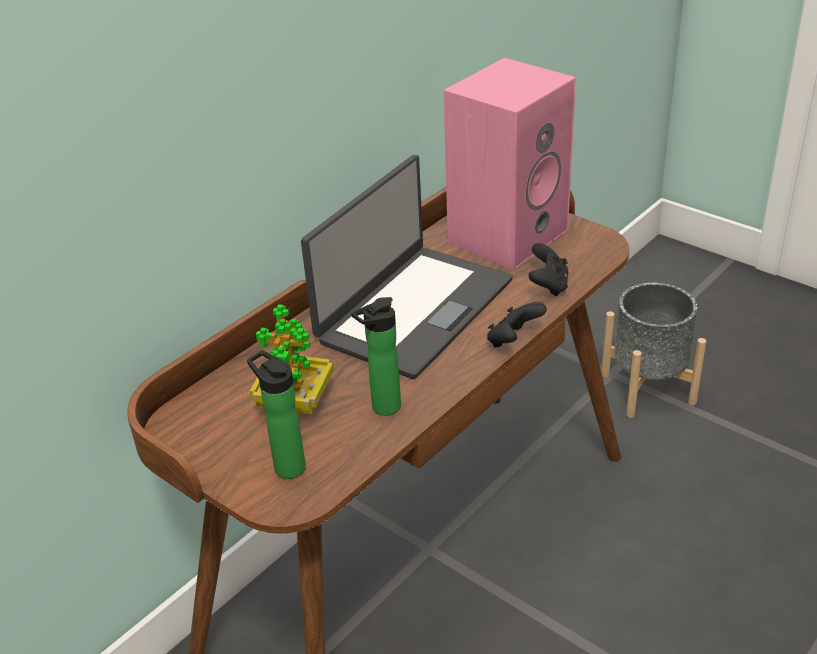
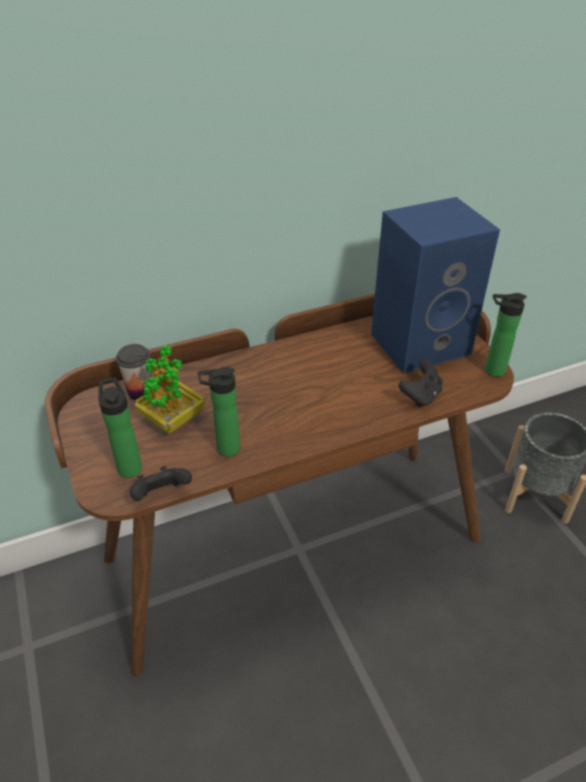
camera: 25 degrees right, 5 degrees up
laptop [301,155,513,379] -> none
pink speaker [443,58,576,270] -> blue speaker [371,197,500,373]
black game controller [487,302,547,347] -> black game controller moved to [130,466,192,501]
none -> cup [116,344,152,400]
none -> bottle [485,293,527,377]

